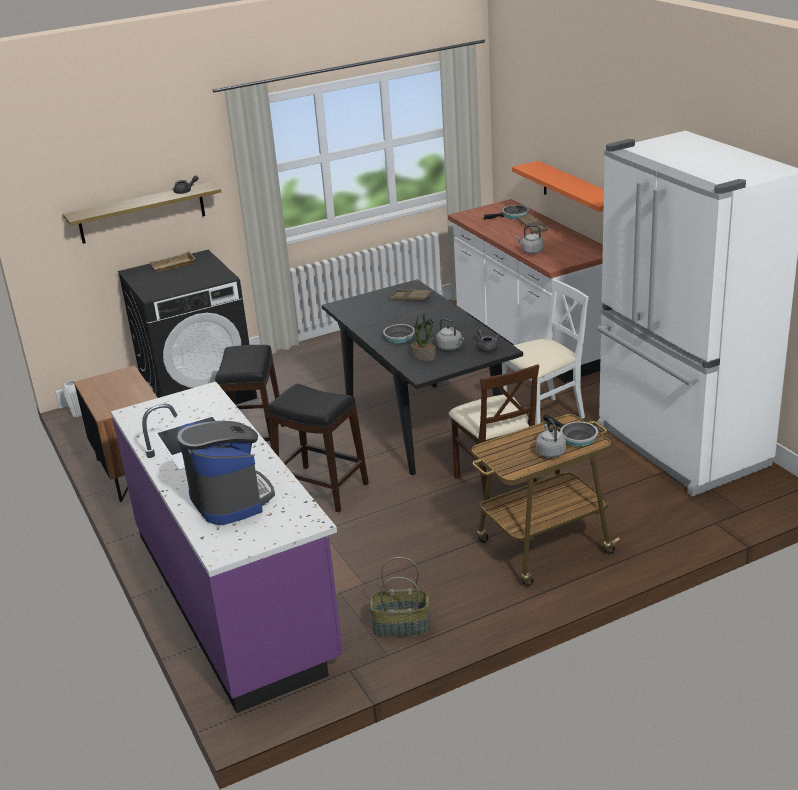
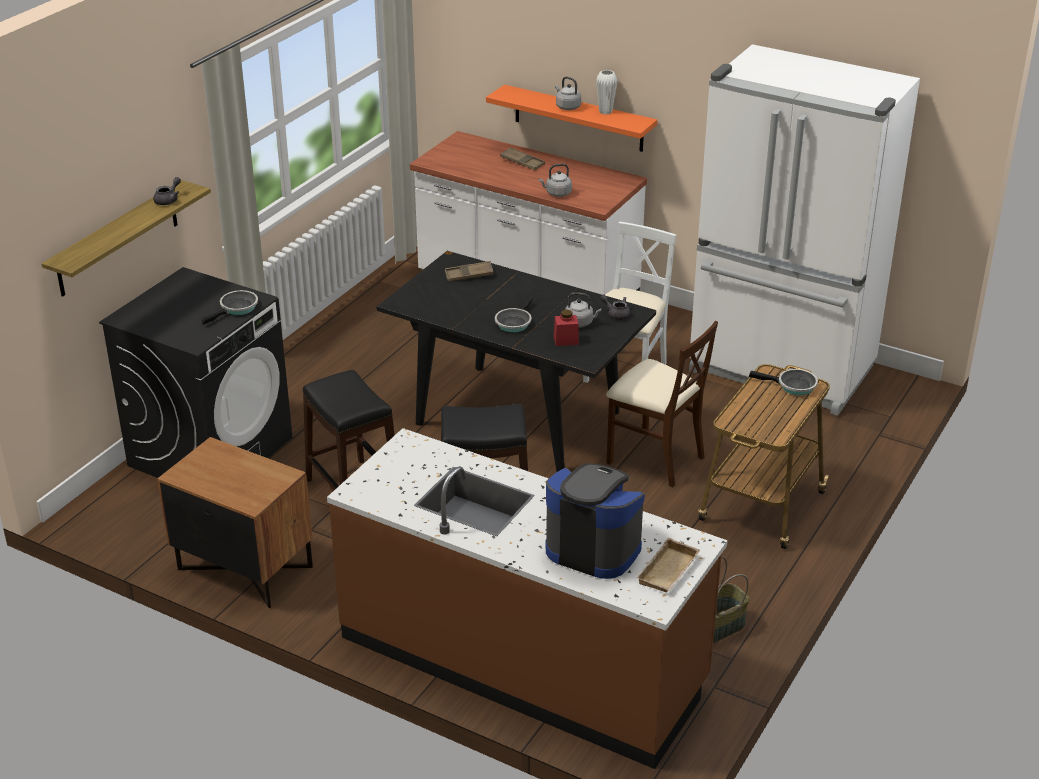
camera: 35 degrees left, 5 degrees up
white vase [63,380,82,417] -> white vase moved to [596,70,617,114]
purple counter [111,382,343,713] -> brown counter [327,428,728,769]
beige tray [149,251,196,272] -> beige tray moved to [636,537,700,592]
potted plant [411,312,436,361] -> red jar [554,309,579,346]
frying pan [484,205,529,220] -> frying pan moved to [202,290,258,325]
grey kettle [536,418,566,458] -> grey kettle moved to [555,76,581,110]

